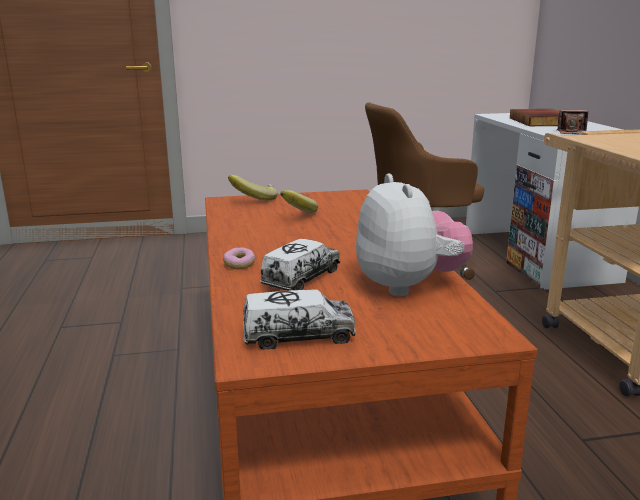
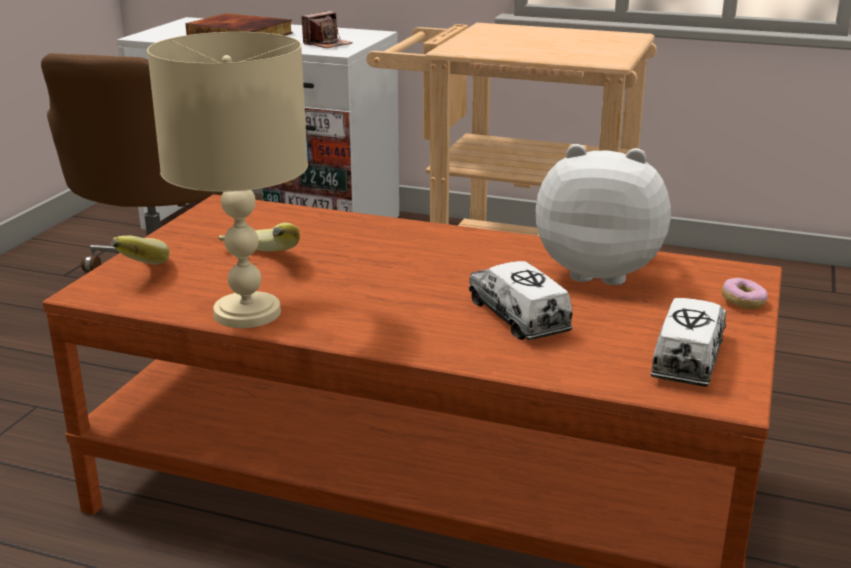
camera: 60 degrees left, 5 degrees up
donut [223,247,255,270] -> donut moved to [722,278,768,309]
none -> beige table lamp [147,32,308,328]

